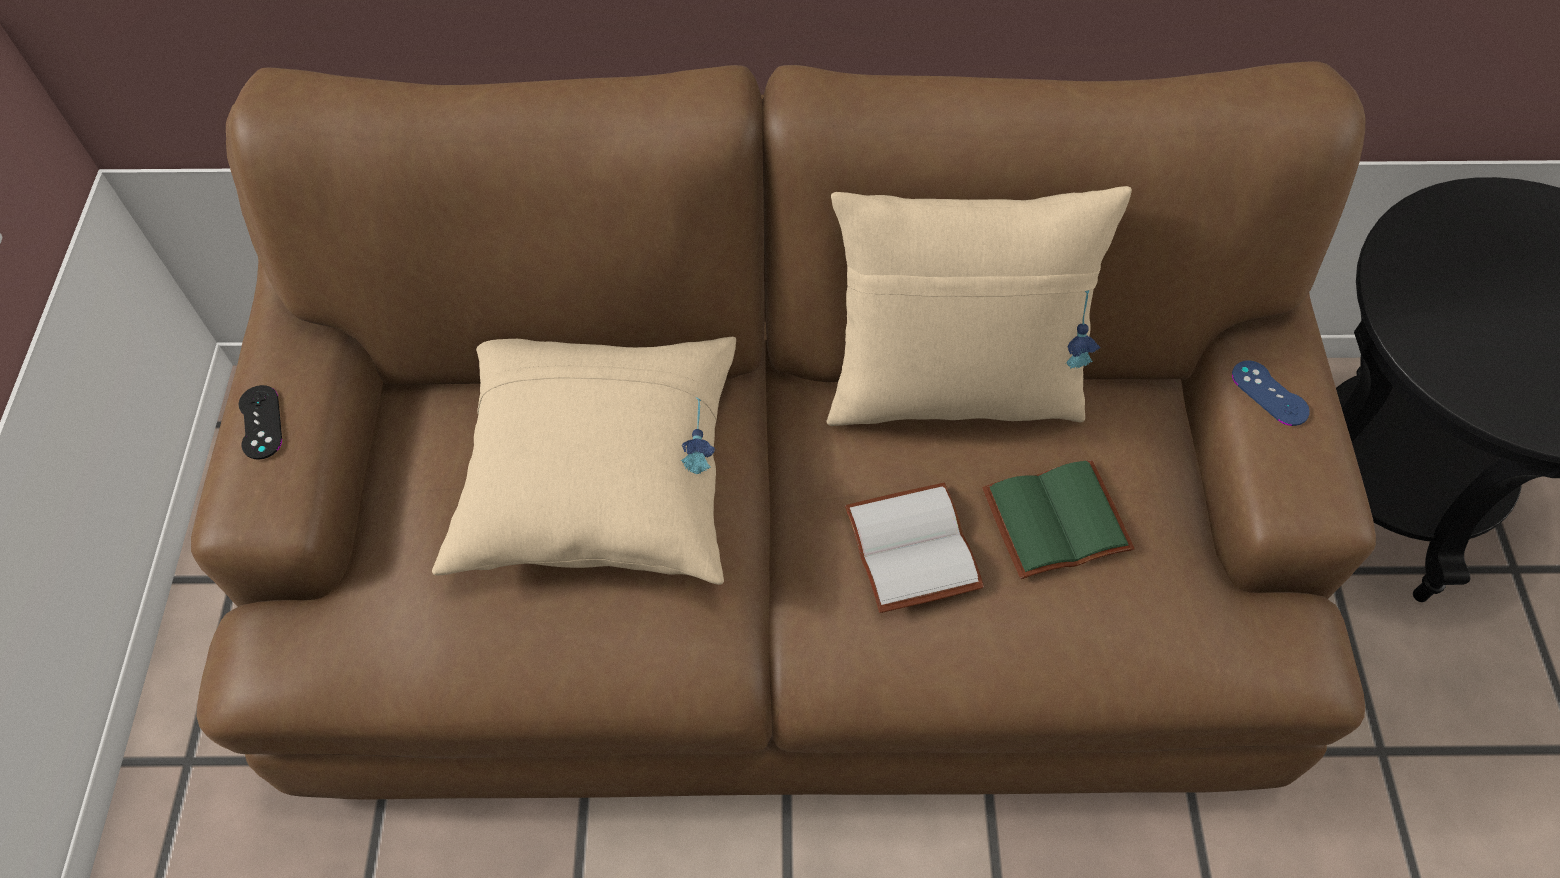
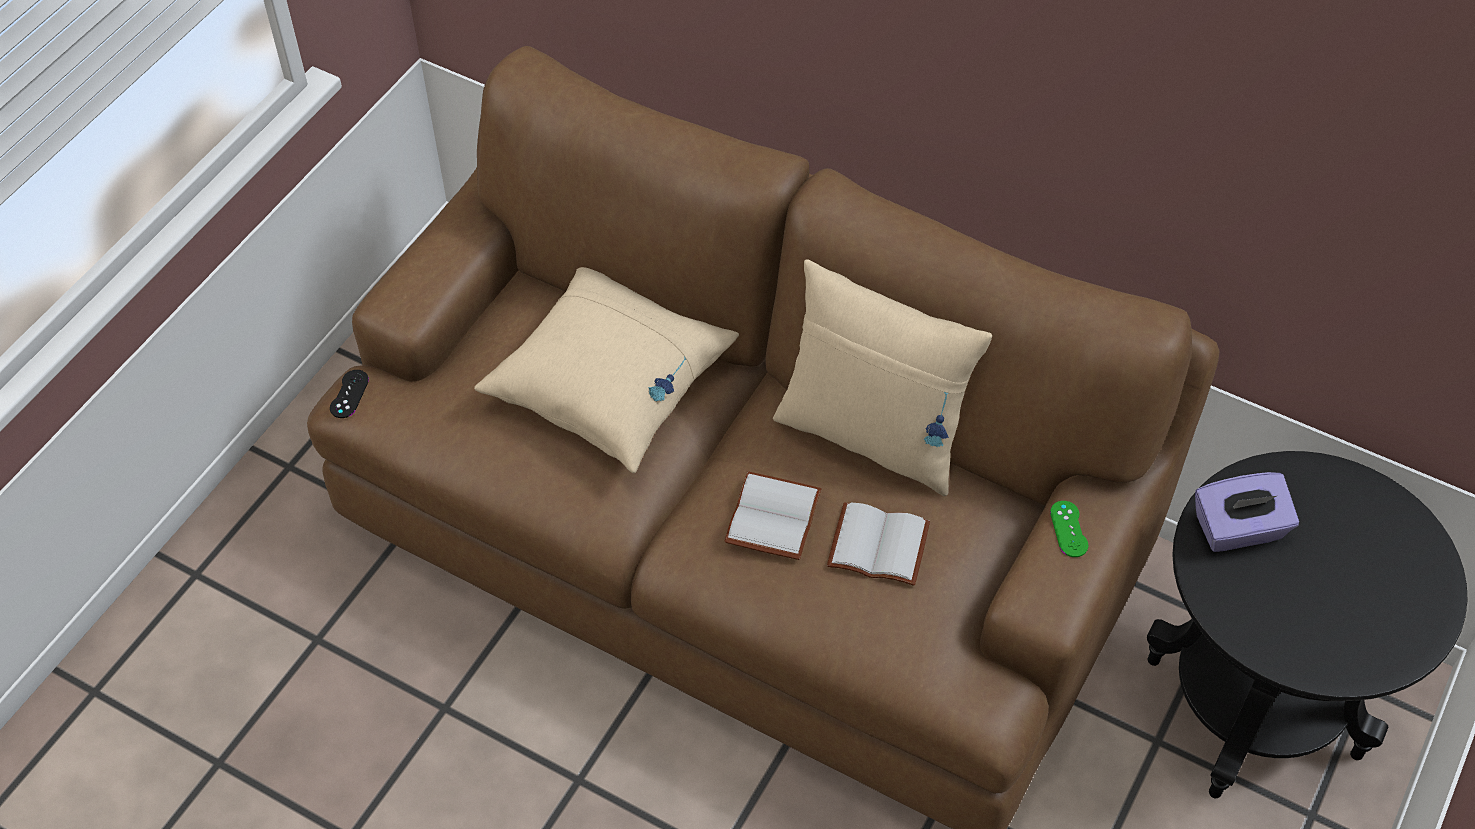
camera: 30 degrees right, 5 degrees down
black game controller [239,385,282,460] -> black game controller moved to [330,370,369,418]
green book [982,460,1135,579] -> white book [827,502,930,586]
blue game controller [1232,361,1310,426] -> green game controller [1050,501,1088,557]
none -> purple tissue box [1195,472,1299,552]

